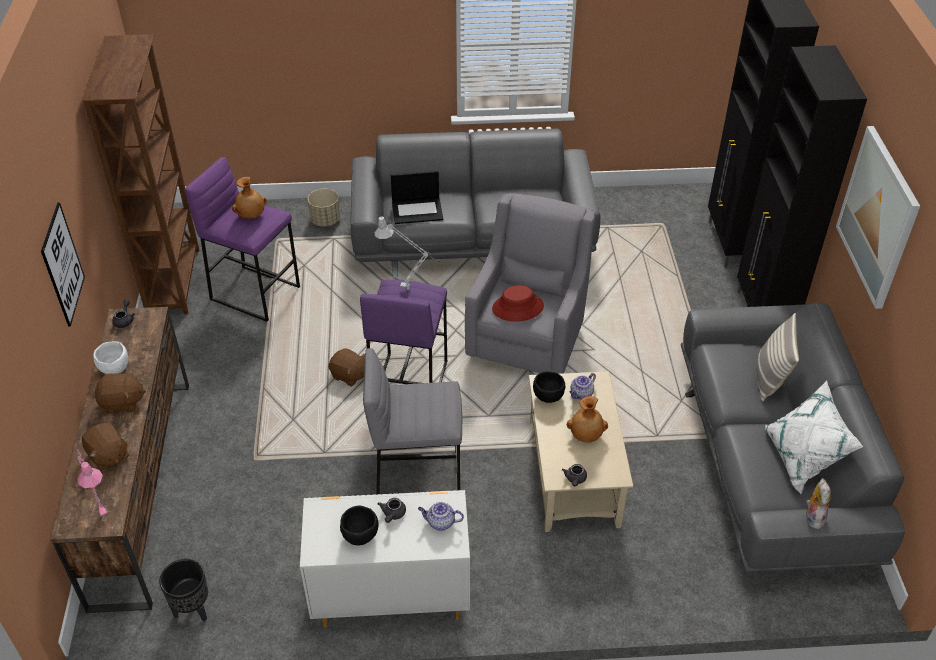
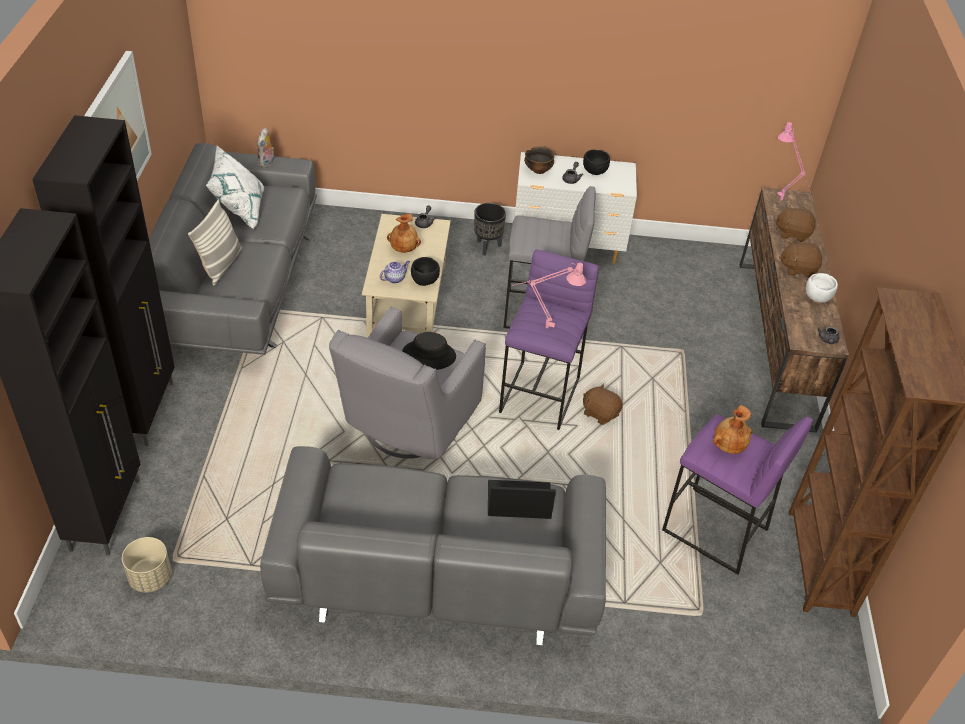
camera: 175 degrees left, 0 degrees up
picture [41,202,85,327] -> none
brown plush toy [82,422,129,471] -> brown plush toy turned 45 degrees counterclockwise [774,205,816,242]
black planter [159,559,208,622] -> black planter moved to [474,203,506,256]
beige planter [308,189,340,227] -> beige planter moved to [122,537,172,593]
grey table lamp [374,216,446,290] -> pink table lamp [512,263,586,328]
teapot [418,502,464,531] -> bowl [524,146,555,174]
red hat [492,285,544,322] -> black hat [402,332,456,370]

